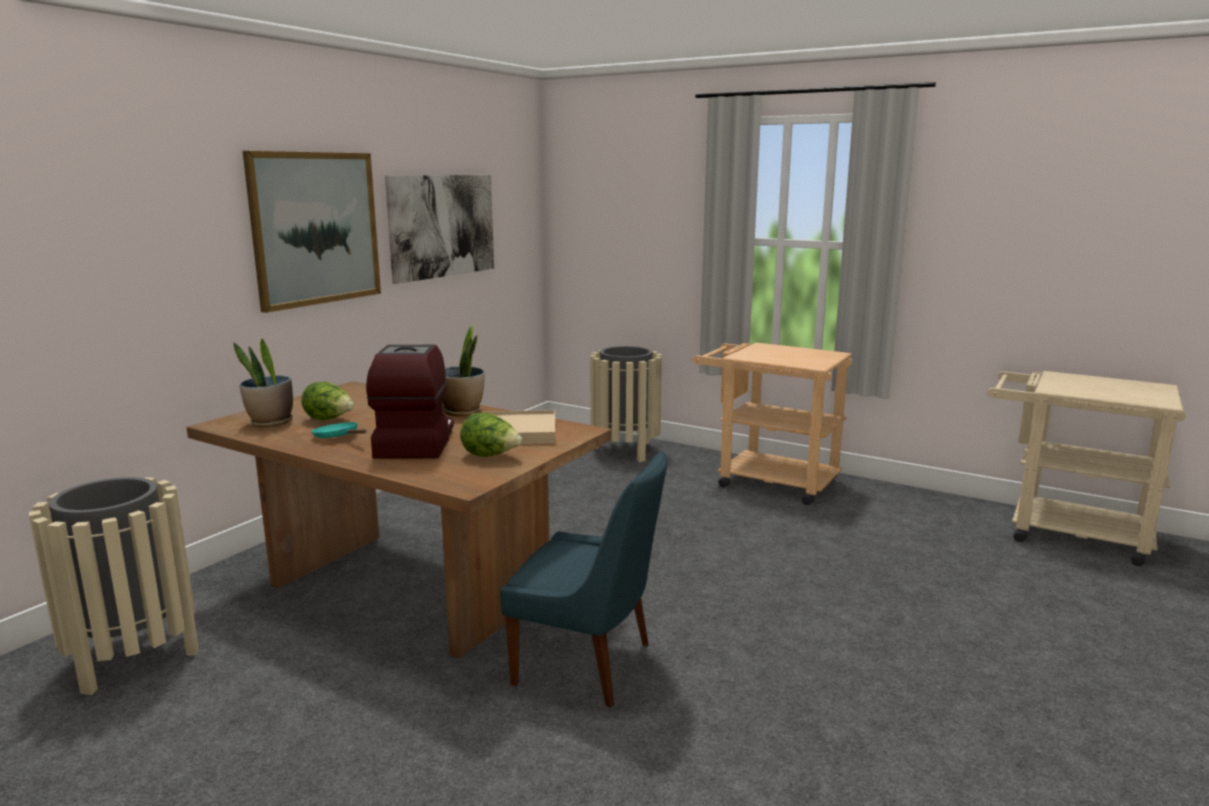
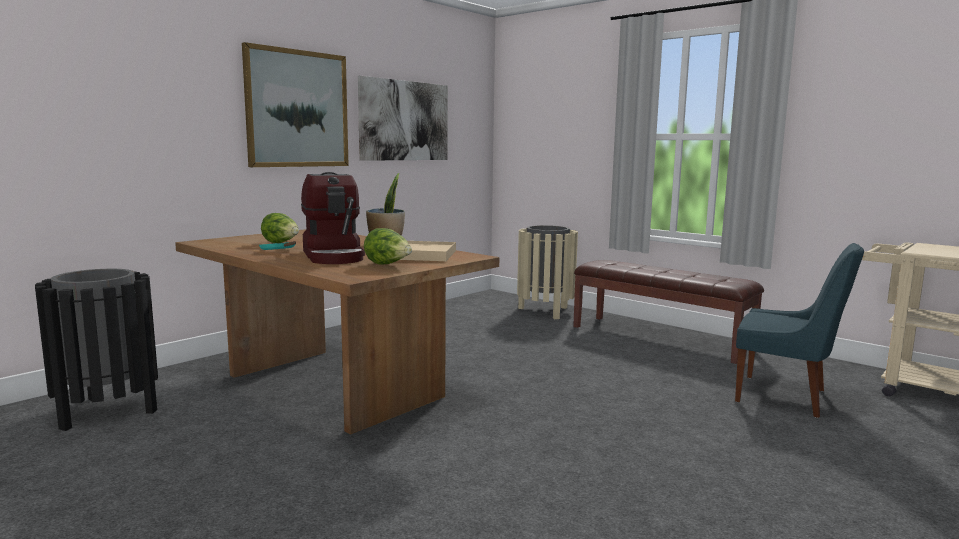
camera: 10 degrees right, 5 degrees down
beige trash can [29,477,199,695] -> black trash can [35,269,158,431]
potted plant [233,339,293,427] -> none
coffee machine [366,345,454,459] -> coffee machine turned 150 degrees clockwise [301,172,365,264]
blue chair [500,451,667,708] -> blue chair moved to [735,243,864,418]
beige cart [692,343,852,505] -> brown bench [573,260,764,364]

